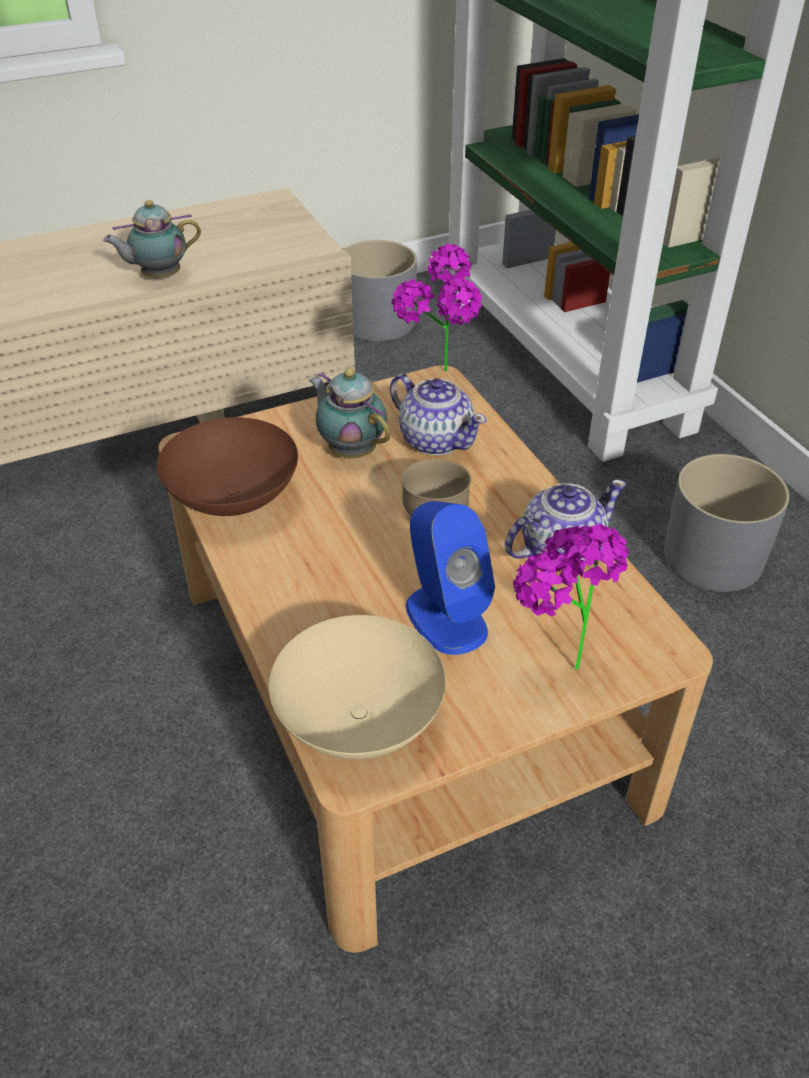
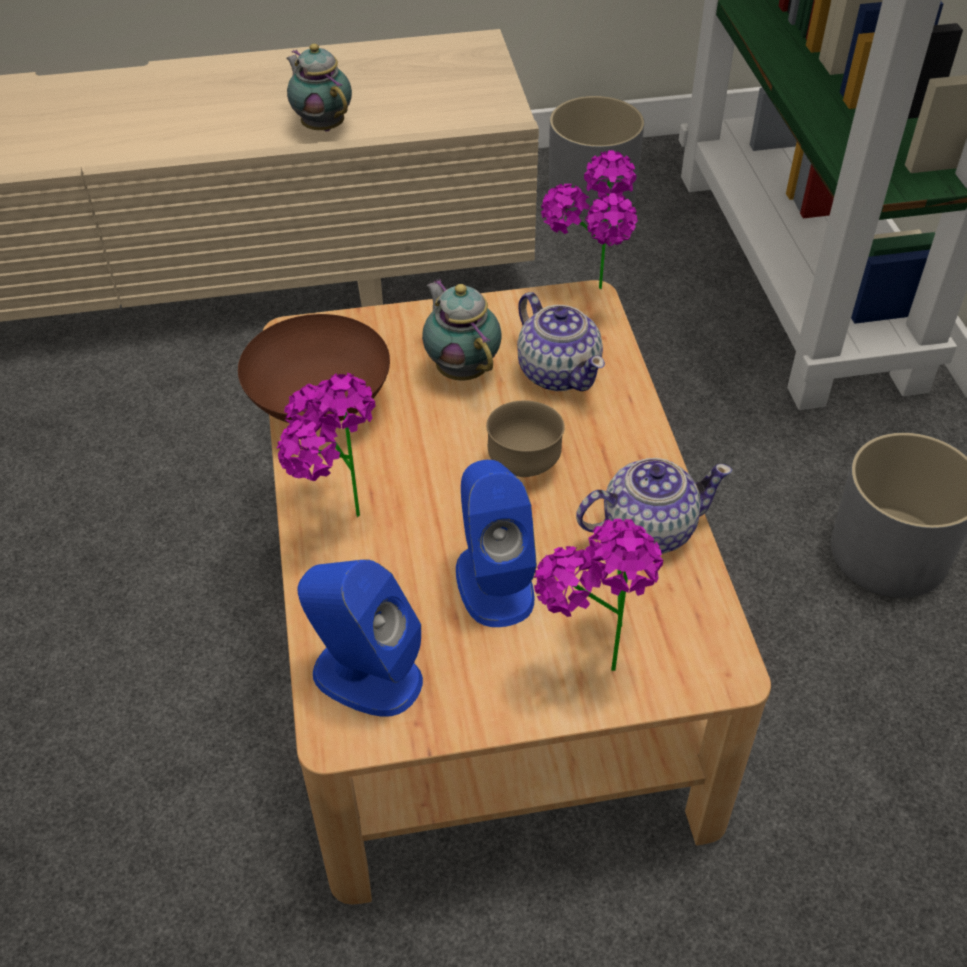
camera: 15 degrees right, 5 degrees up
teapot [103,200,201,278] -> teapot turned 60 degrees clockwise [287,44,352,131]
beige bowl [269,615,446,759] -> blue speaker [297,559,423,717]
none -> potted plant [277,373,375,517]

